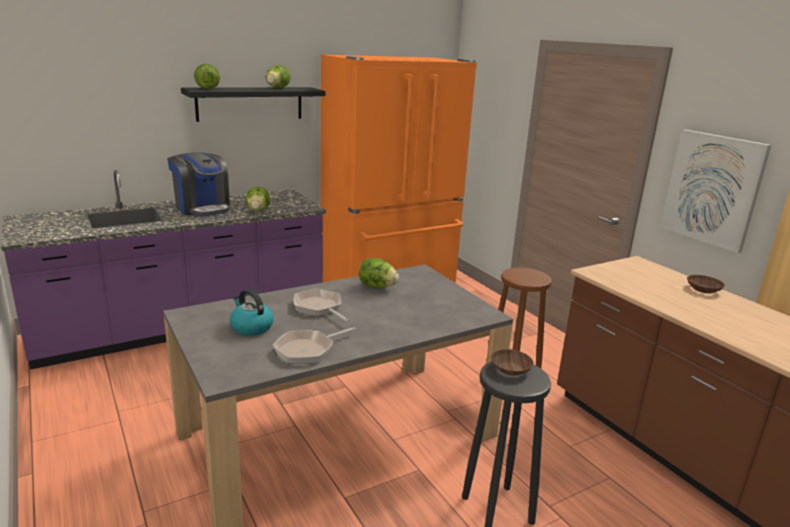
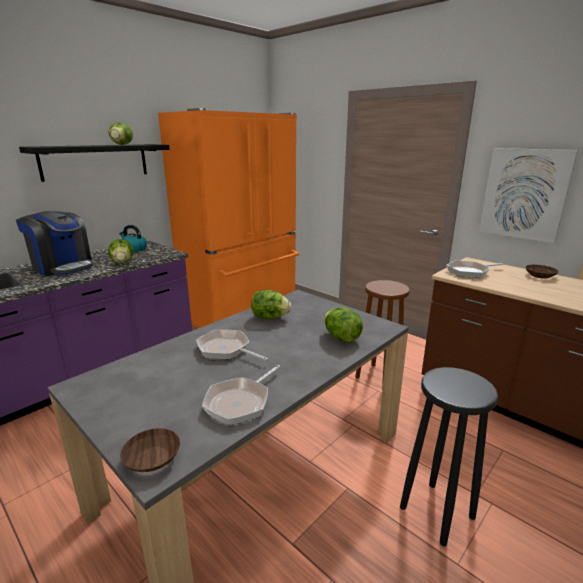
camera: 15 degrees left, 0 degrees up
lettuce [194,64,220,89] -> lettuce moved to [324,307,363,343]
kettle [229,289,274,336] -> kettle moved to [119,225,147,252]
brown bowl [491,349,534,376] -> brown bowl moved to [120,428,180,472]
none -> frying pan [446,261,504,278]

